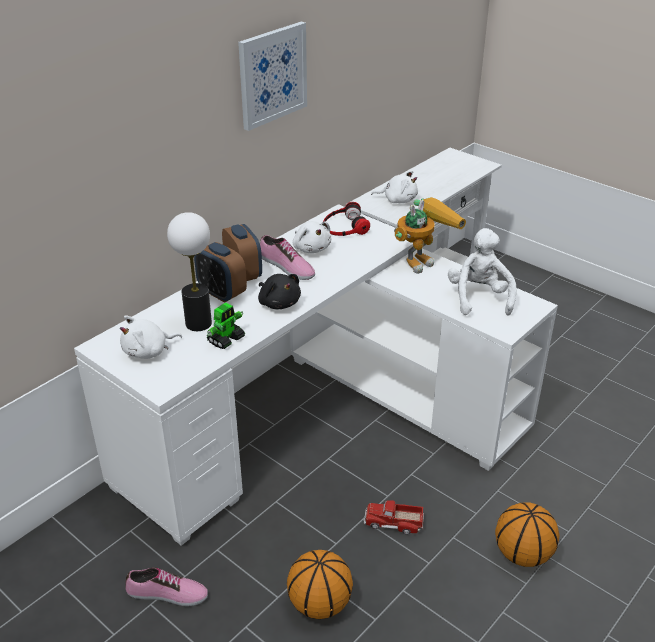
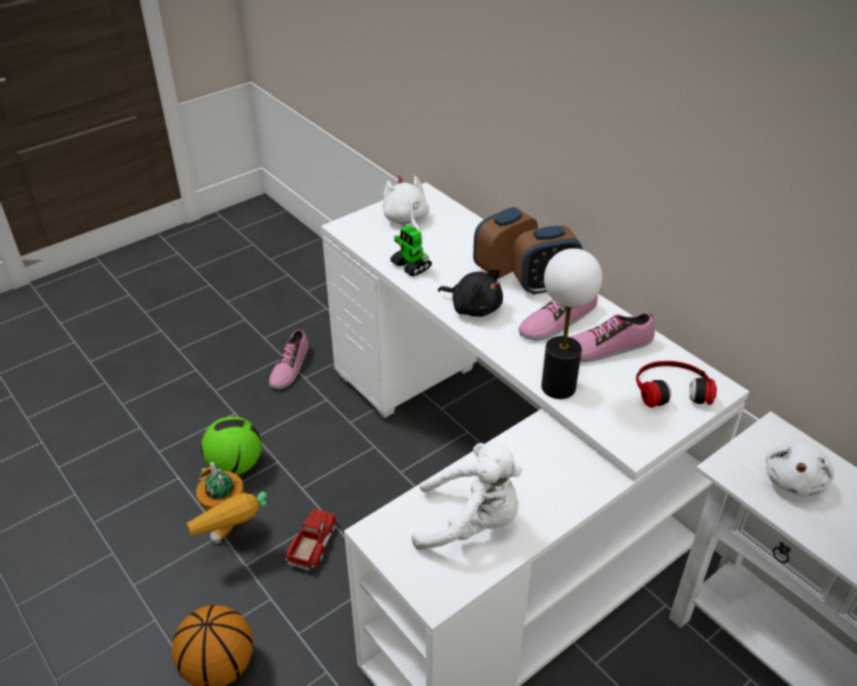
camera: 100 degrees right, 5 degrees up
table lamp [167,212,212,331] -> table lamp moved to [541,248,602,399]
picture [238,22,307,131] -> none
black plush toy [258,274,301,309] -> black plush toy turned 120 degrees counterclockwise [438,269,503,317]
basketball [287,550,353,619] -> football [201,416,262,475]
white plush toy [293,221,331,253] -> shoe [571,313,655,362]
toy robot [394,197,466,274] -> toy robot moved to [186,462,267,544]

